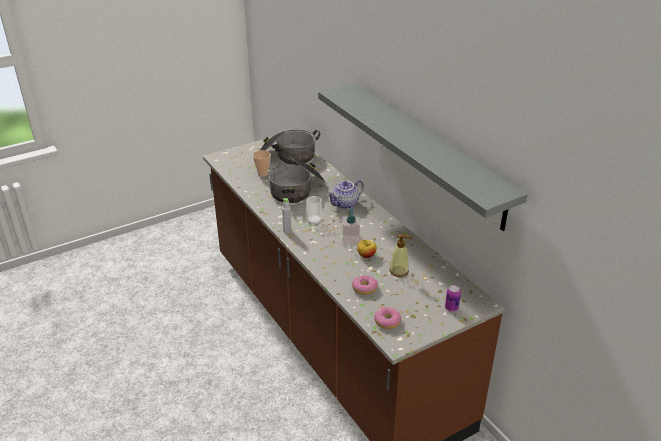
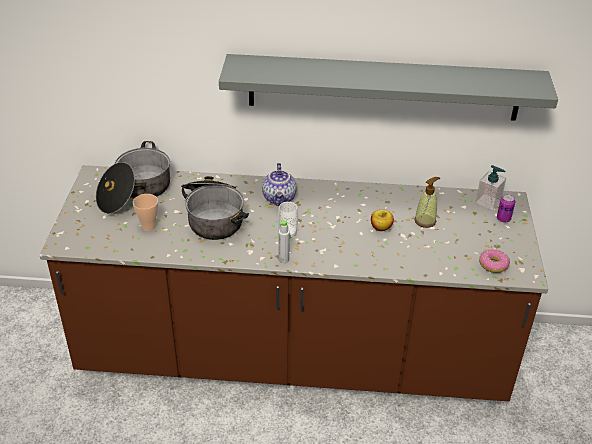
camera: 55 degrees left, 5 degrees up
soap dispenser [342,208,360,246] -> soap dispenser moved to [475,165,506,210]
donut [352,275,378,295] -> none

